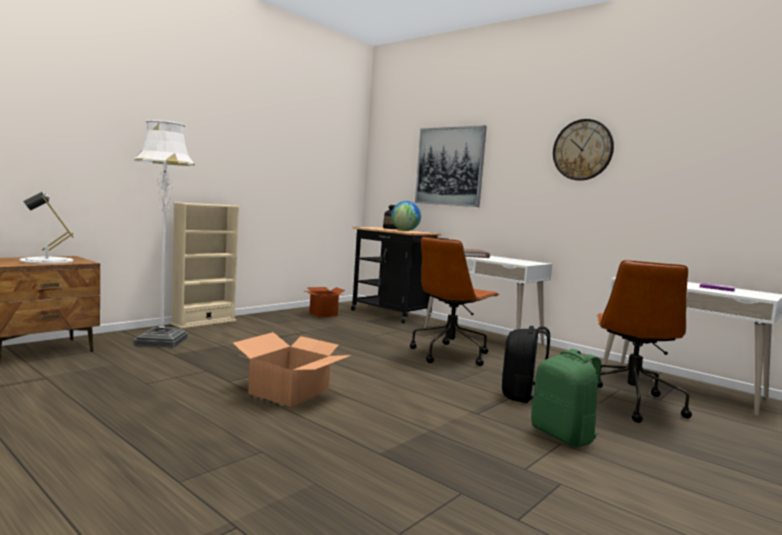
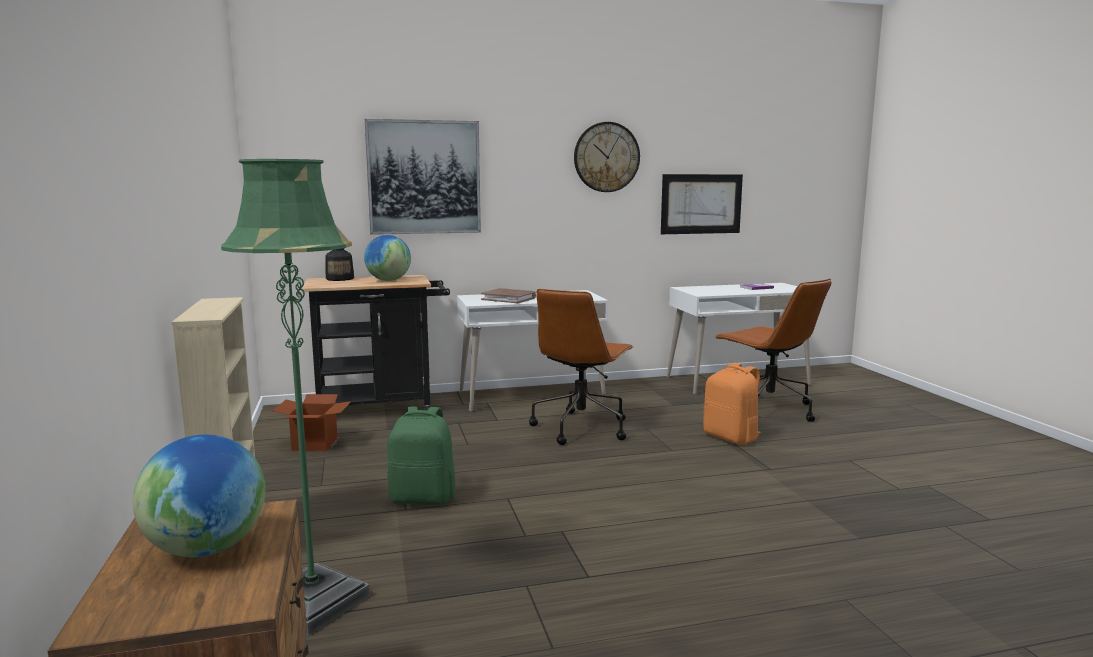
camera: 55 degrees left, 5 degrees up
white table lamp [19,192,74,264] -> globe [133,435,265,557]
white floor lamp [133,120,195,348] -> green floor lamp [221,159,370,635]
cardboard box [233,332,352,407] -> none
brown office chair [410,237,499,366] -> brown office chair turned 45 degrees clockwise [529,289,634,445]
black backpack [502,326,550,403] -> orange backpack [703,363,761,445]
green backpack [531,349,601,447] -> green backpack moved to [387,406,456,505]
none -> picture [661,174,743,234]

